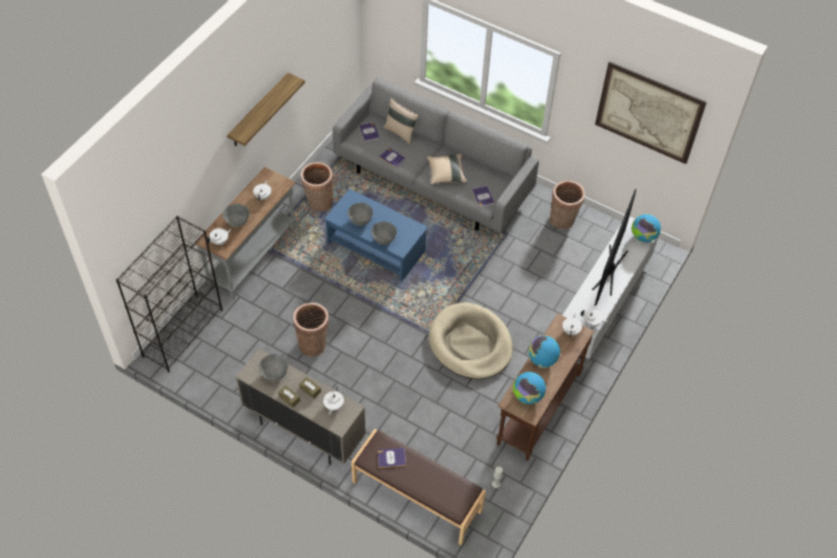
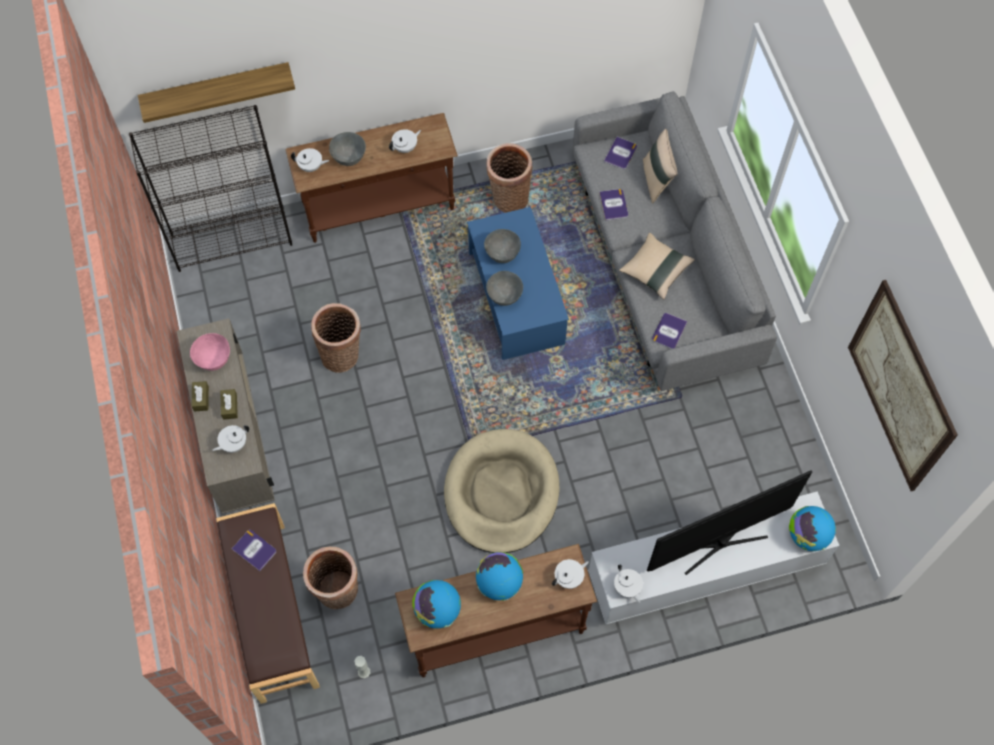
camera: 45 degrees right, 10 degrees up
grey console table [194,167,296,300] -> brown console table [285,113,458,243]
shelf [227,73,305,146] -> shelf moved to [138,62,295,123]
grey bowl [259,354,288,381] -> pink bowl [190,333,230,371]
basket [550,180,585,229] -> basket moved to [303,547,358,609]

